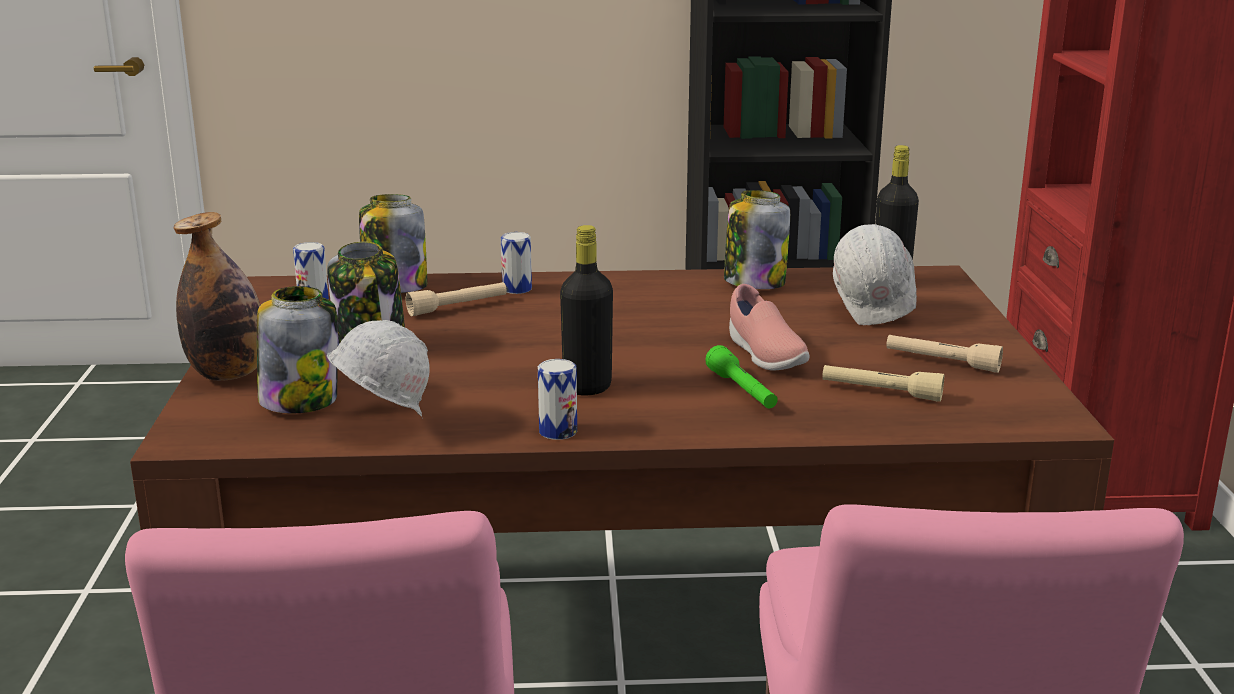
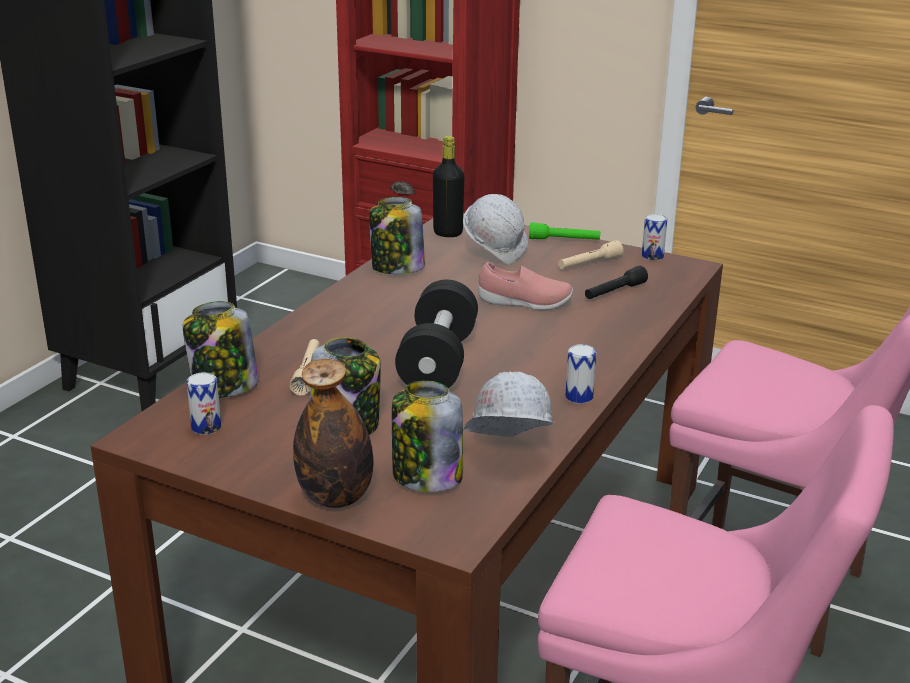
camera: 60 degrees left, 5 degrees up
can [501,232,532,294] -> can moved to [642,214,667,261]
black bottle [560,225,613,395] -> none
green flashlight [705,345,778,408] -> green flashlight moved to [529,222,600,240]
beige flashlight [822,365,944,402] -> black flashlight [585,266,648,299]
none -> black dumbbell [395,280,478,388]

